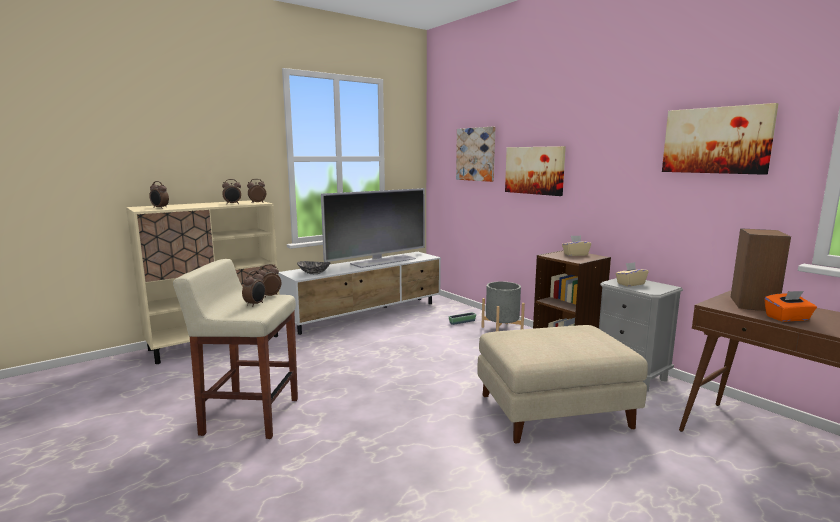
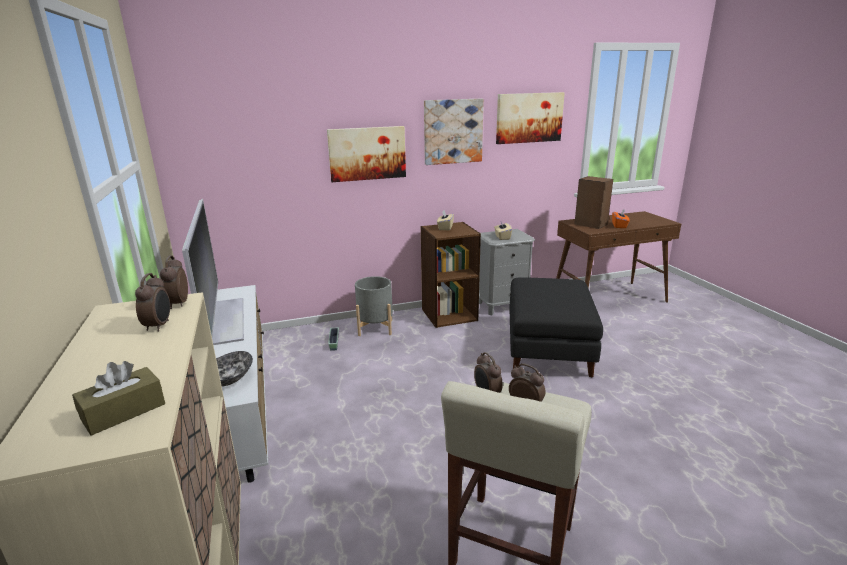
camera: 70 degrees left, 10 degrees up
alarm clock [149,181,169,208] -> brown tissue box [72,361,165,436]
picture [456,127,495,182] -> picture moved to [424,99,484,165]
beige ottoman [478,325,648,444] -> black ottoman [509,277,603,377]

